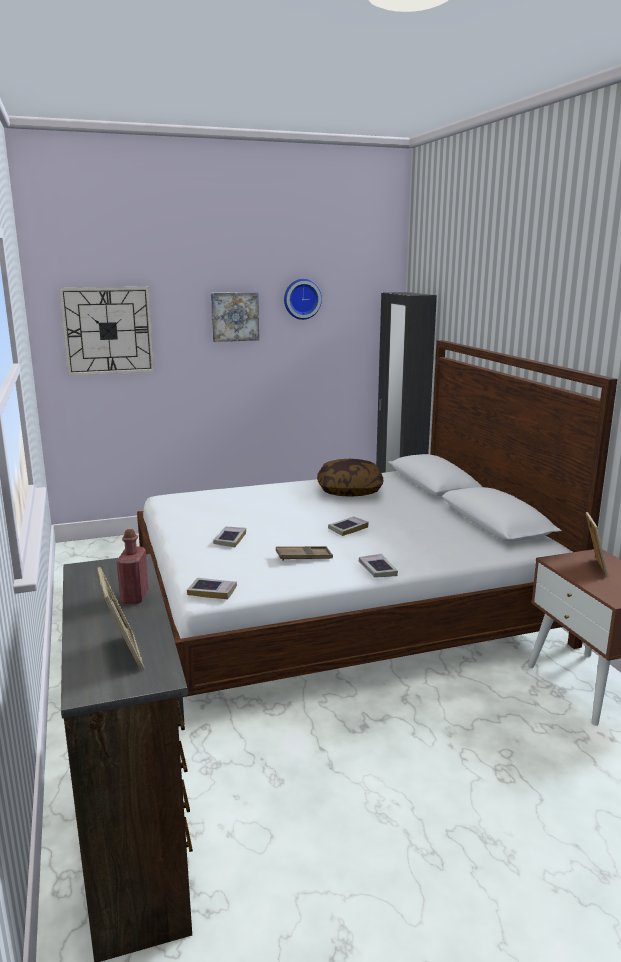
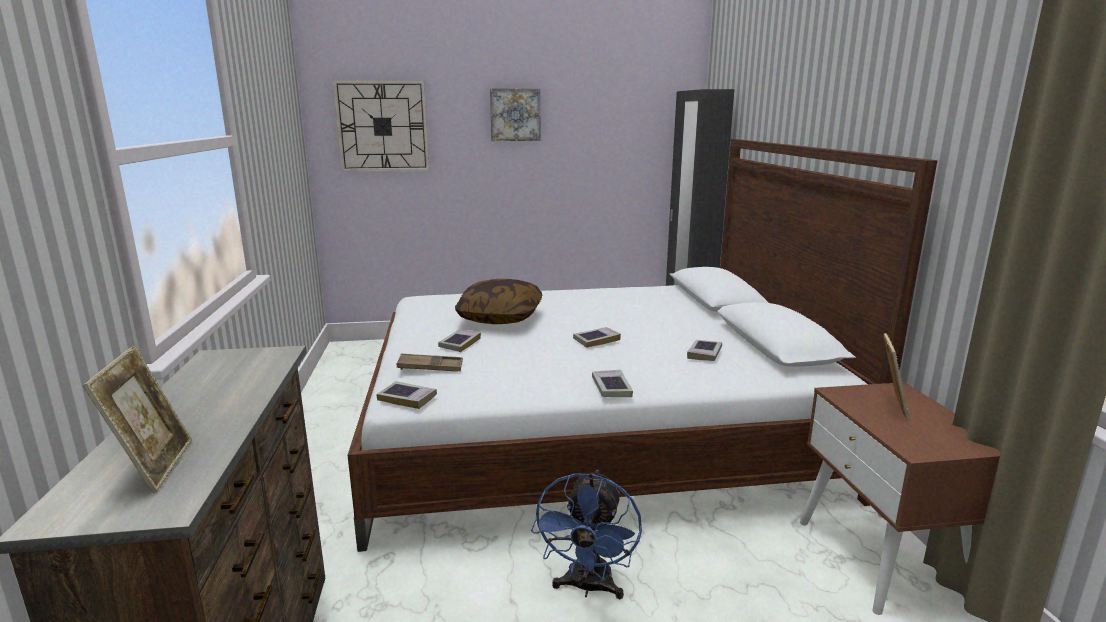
camera: 10 degrees right, 0 degrees up
red bottle [116,529,149,604] -> none
brown tray [276,546,333,561] -> brown tray moved to [397,353,463,371]
wall clock [284,279,322,320] -> none
pillow [317,459,383,497] -> pillow moved to [455,279,542,324]
none -> blue fan [531,470,642,599]
none -> book [687,340,722,361]

